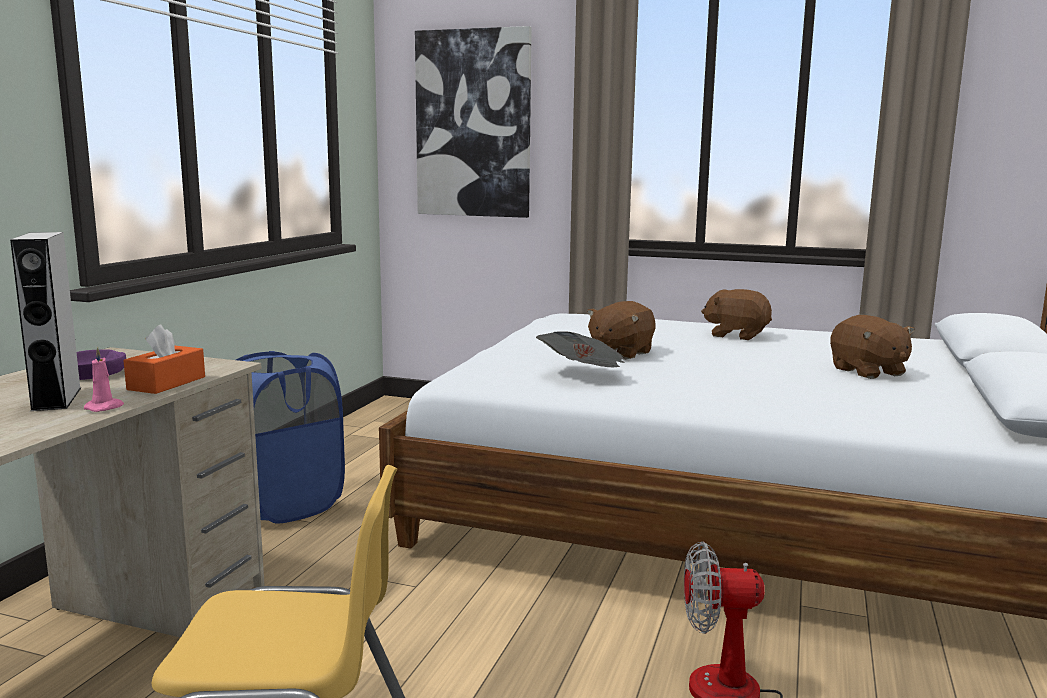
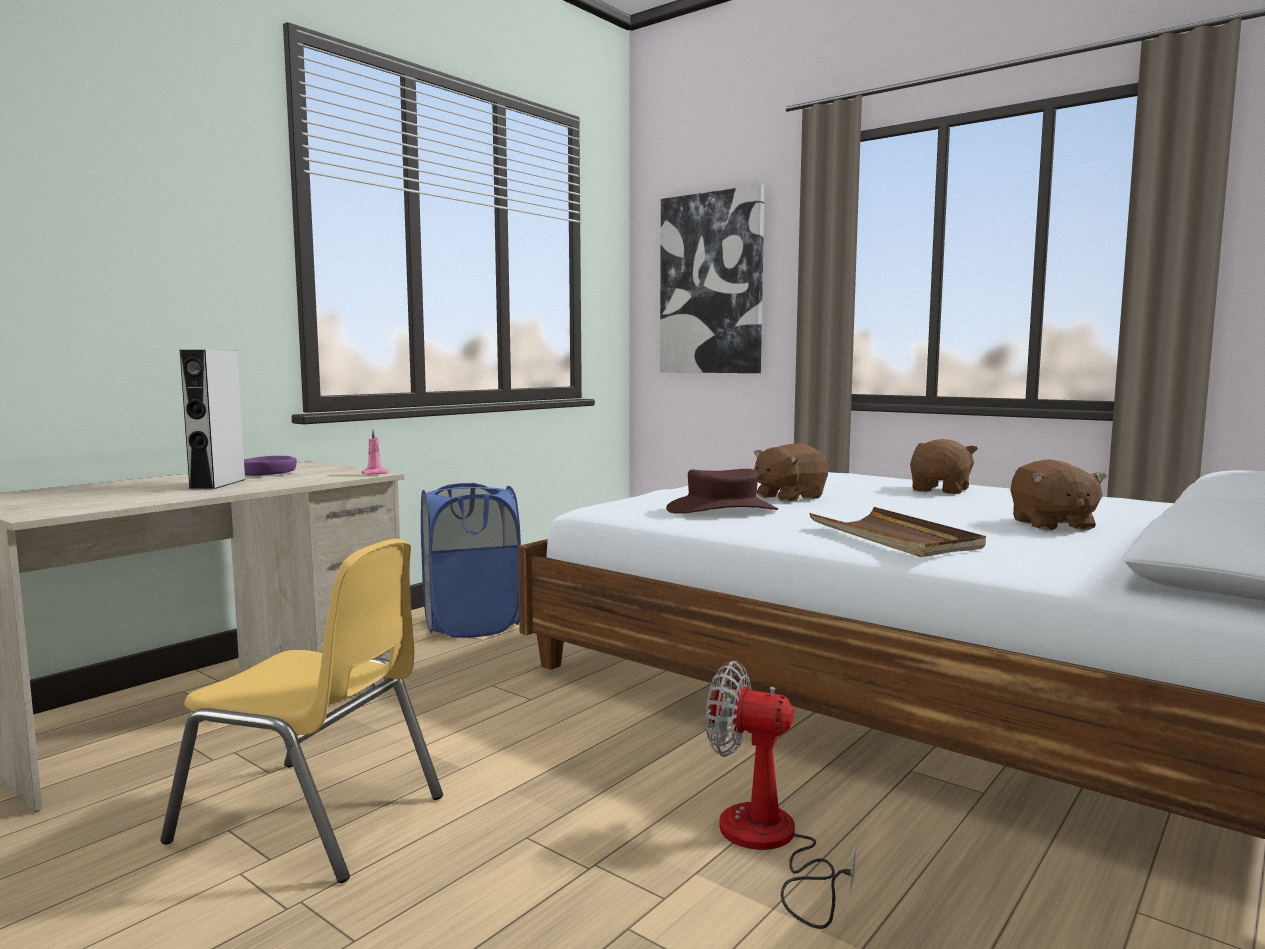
camera: 20 degrees right, 5 degrees down
pink candle [84,347,124,412] -> pink candle moved to [361,429,390,475]
orange tissue box [123,325,205,394] -> none
newspaper [536,331,625,367] -> brown hat [666,469,778,514]
brown plush toy [701,289,772,340] -> brown plush toy turned 75 degrees clockwise [910,439,978,494]
none -> brown tray [809,507,986,557]

